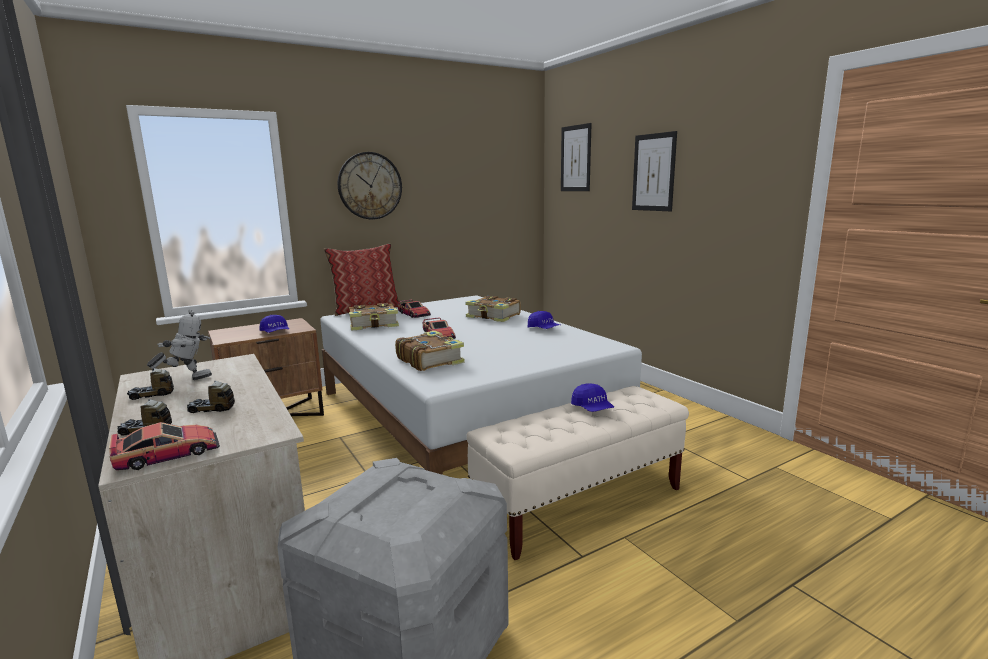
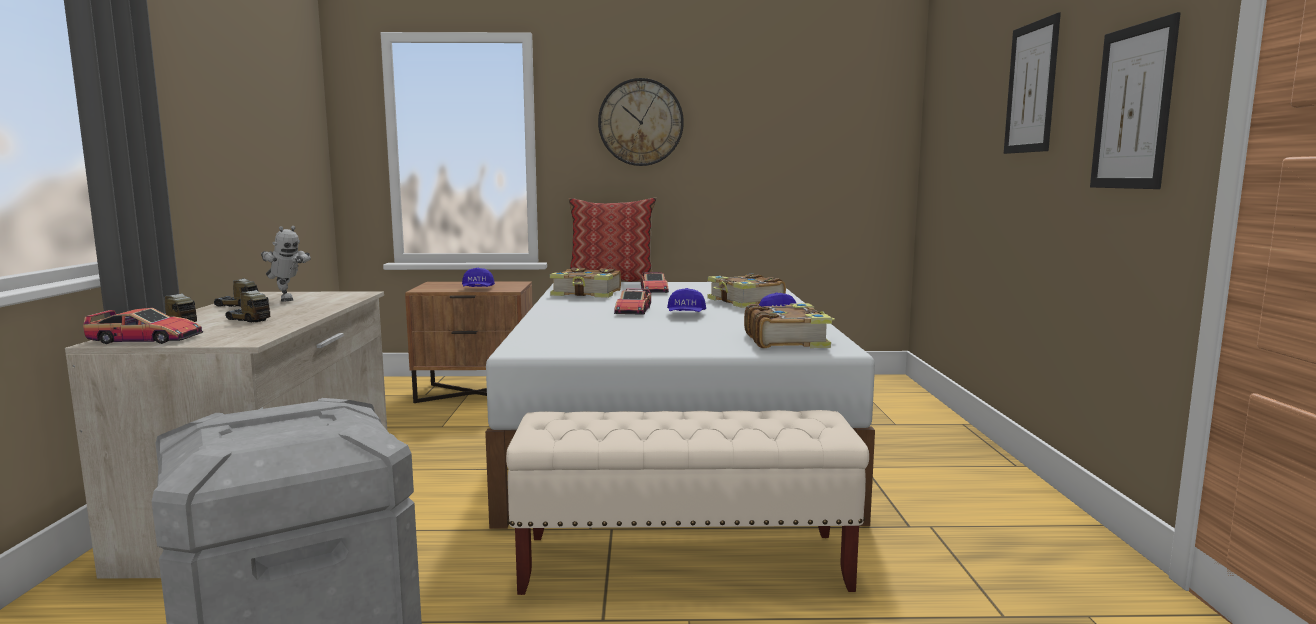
camera: 30 degrees right, 5 degrees down
toy robot [147,310,212,380] -> toy robot turned 45 degrees clockwise [261,226,311,302]
book [395,331,465,371] -> book moved to [744,303,835,348]
picture [561,123,592,191] -> picture moved to [1090,12,1181,189]
blue cap [571,383,614,412] -> blue cap moved to [667,288,706,312]

